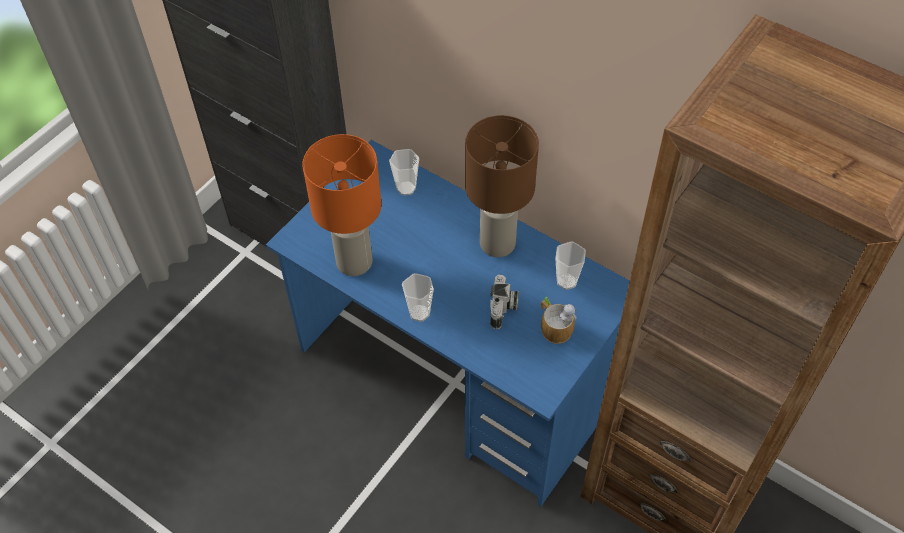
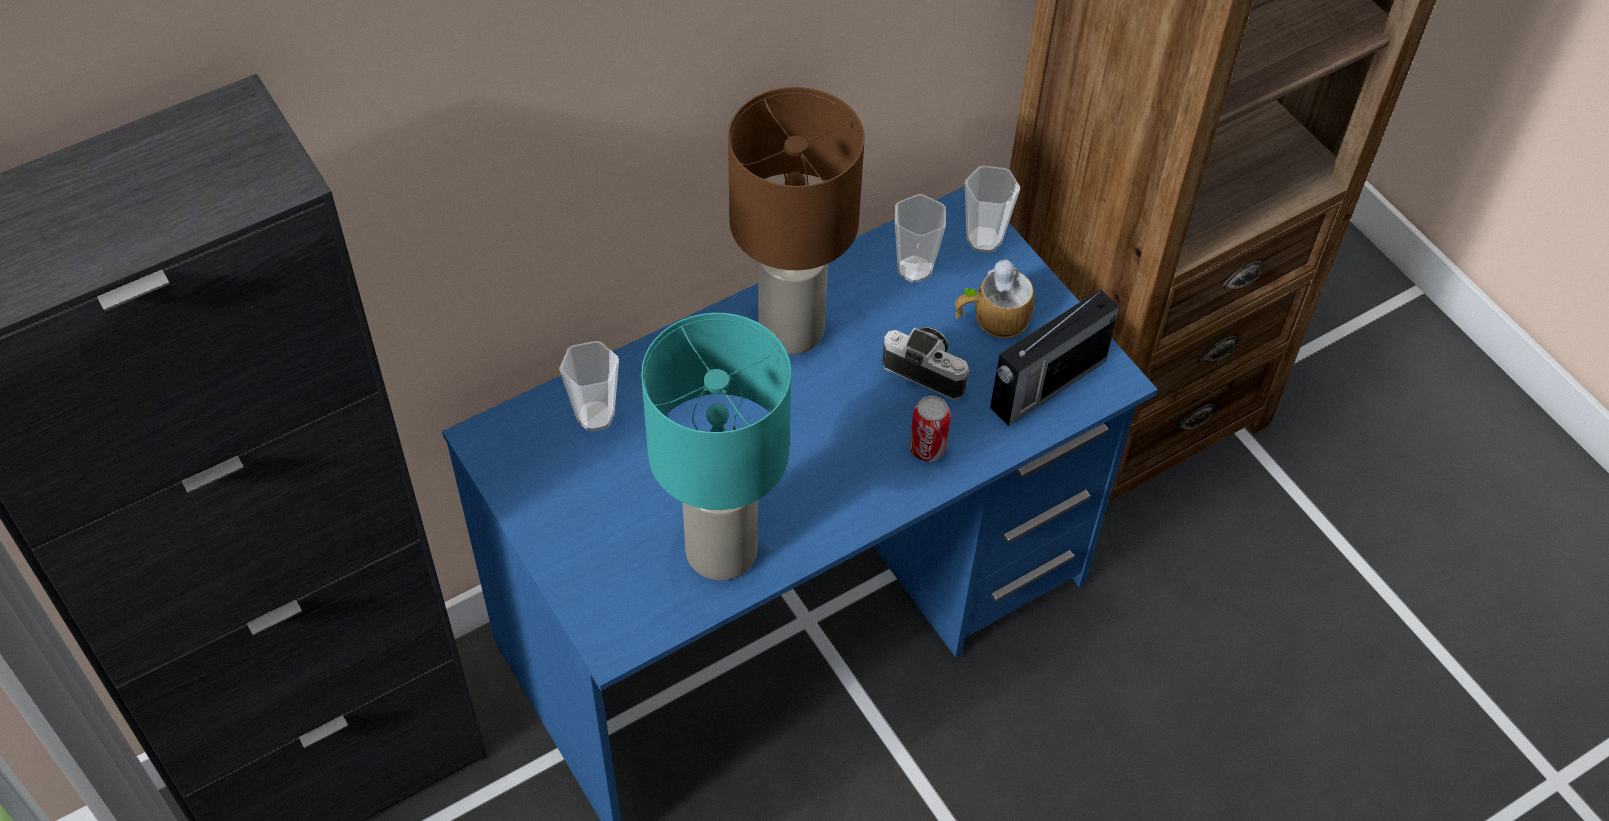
camera: 70 degrees left, 0 degrees up
orange table lamp [302,134,381,276] -> turquoise table lamp [641,313,791,581]
cup [402,273,434,322] -> cup moved to [965,166,1020,253]
none -> can [909,396,951,462]
none -> radio [990,289,1120,426]

